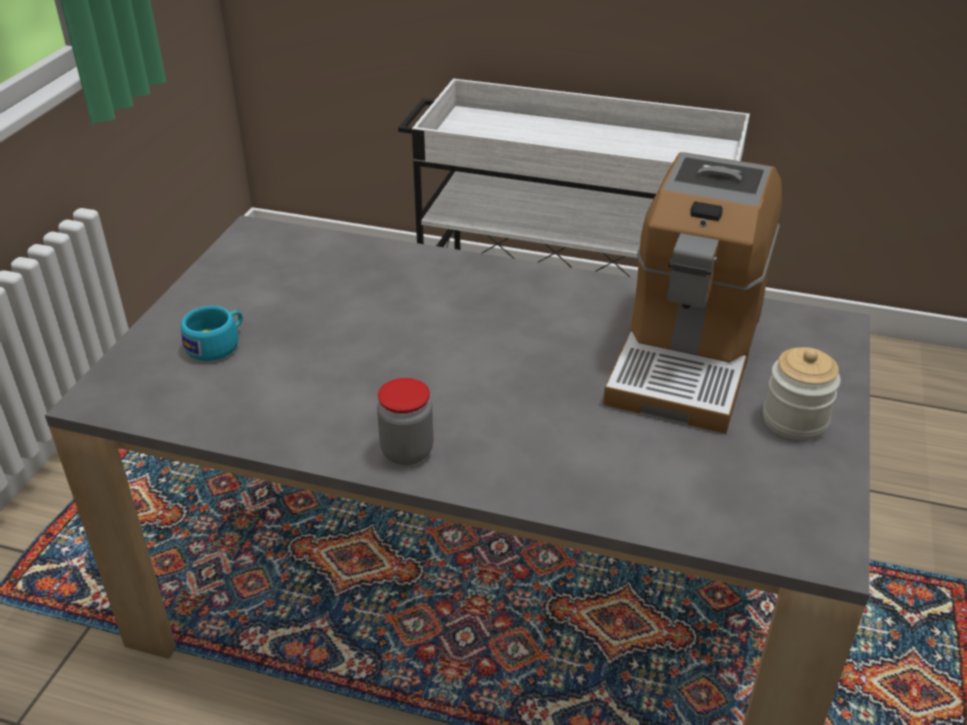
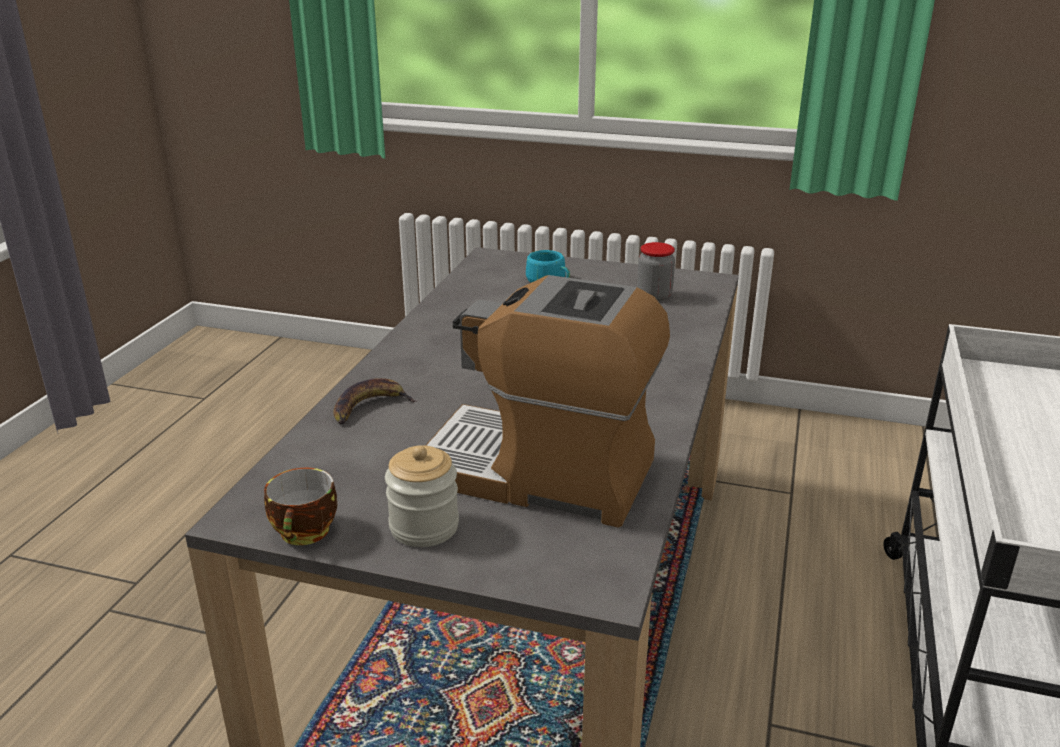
camera: 90 degrees right, 10 degrees down
jar [377,378,433,465] -> jar moved to [637,242,675,301]
none -> cup [264,468,337,545]
none -> banana [333,378,416,424]

